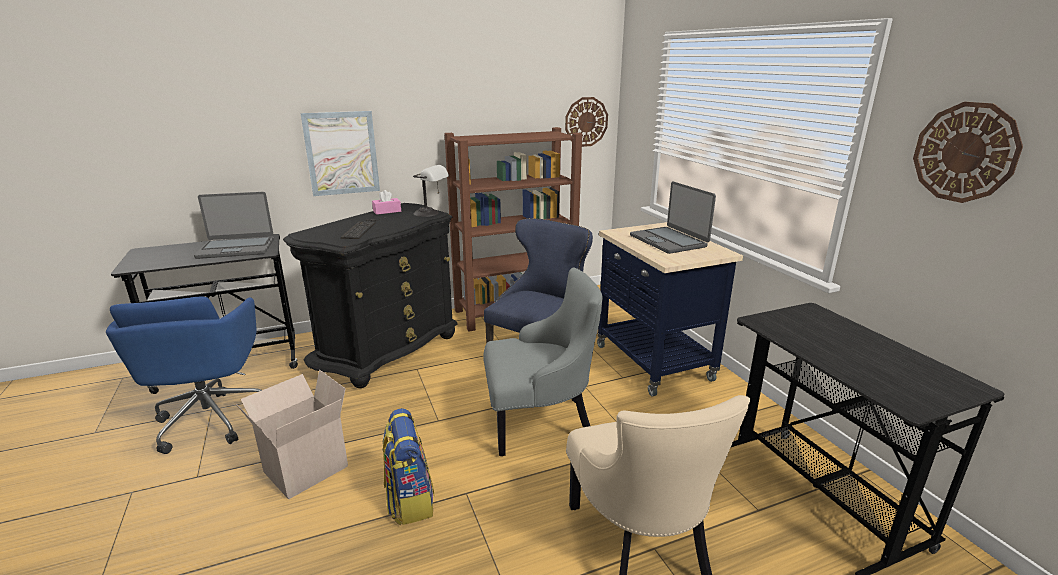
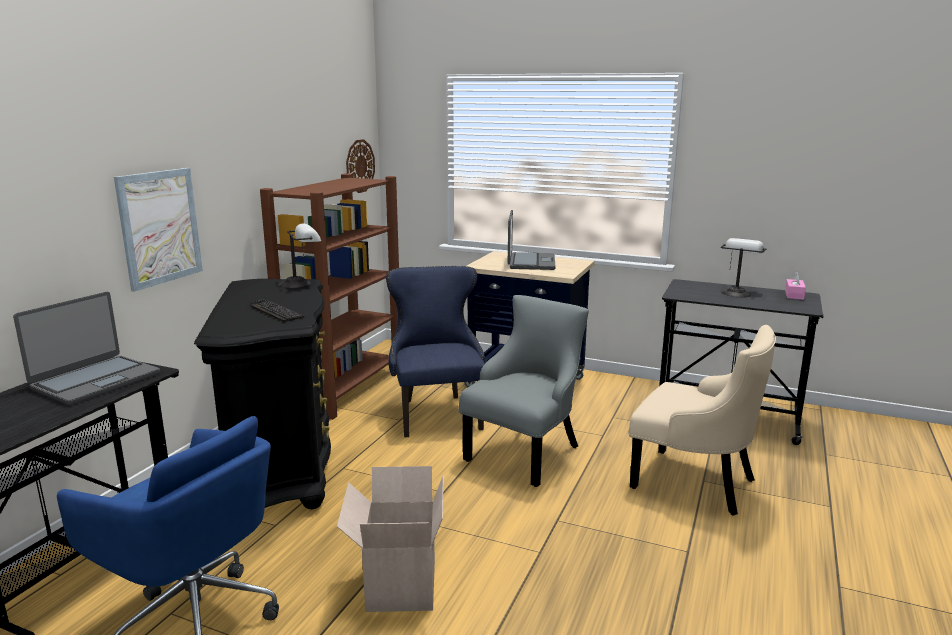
camera: 45 degrees left, 5 degrees down
pink tissue box [372,190,401,215] -> pink tissue box moved to [785,271,806,300]
backpack [383,408,434,525] -> none
laptop [630,181,716,254] -> laptop turned 105 degrees counterclockwise [508,210,556,270]
wall clock [913,102,1023,203] -> none
none -> table lamp [721,238,767,298]

